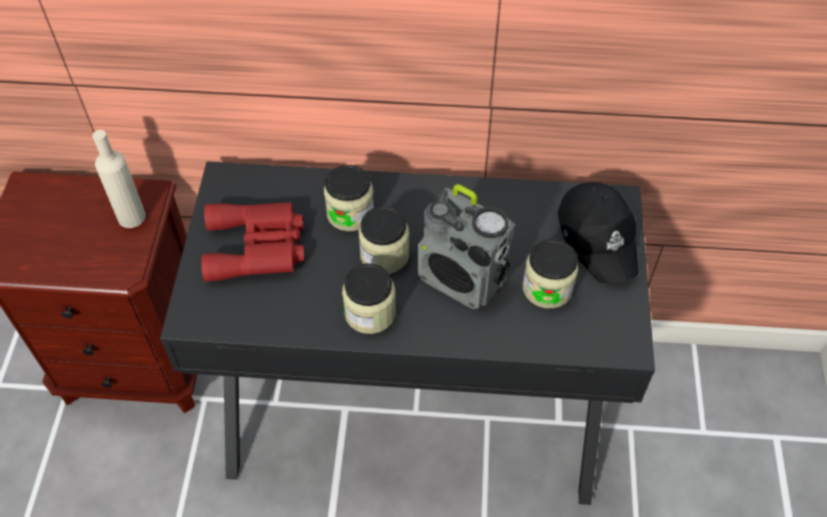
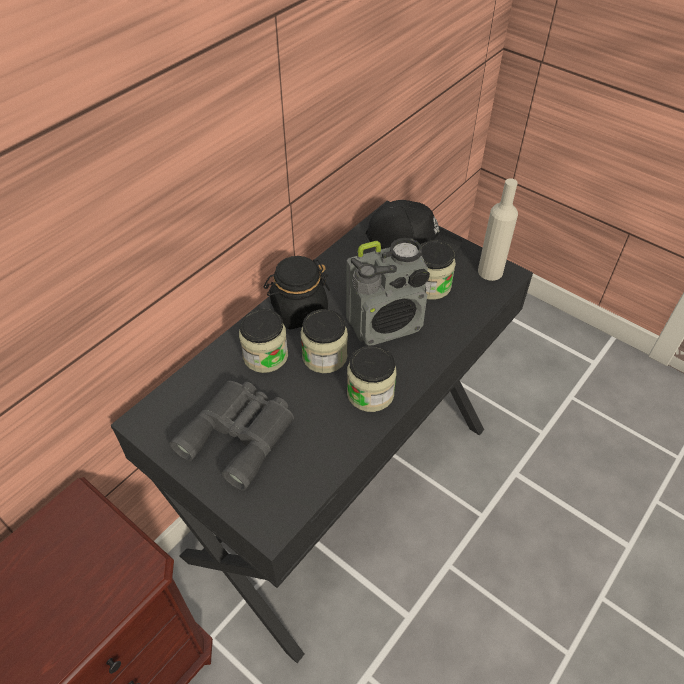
camera: 55 degrees left, 5 degrees down
beige bottle [92,130,146,228] -> beige bottle moved to [478,178,518,281]
red binoculars [201,202,304,281] -> grey binoculars [169,381,294,491]
none -> black jar [264,256,330,330]

